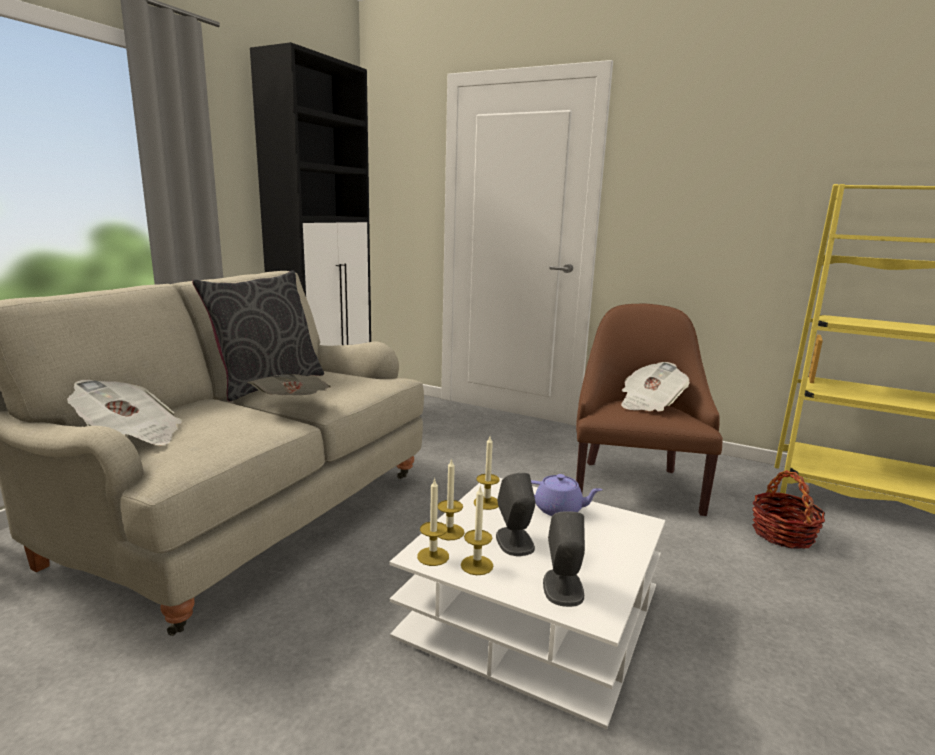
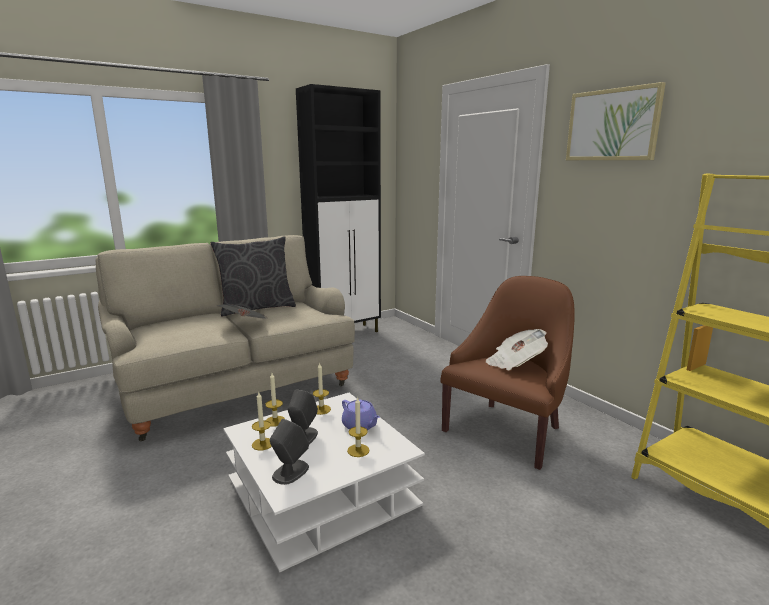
camera: 30 degrees right, 0 degrees up
newspaper [67,380,182,445] -> none
candle [417,478,449,566] -> candle moved to [347,397,369,457]
basket [753,470,825,549] -> none
none -> picture [566,82,666,160]

